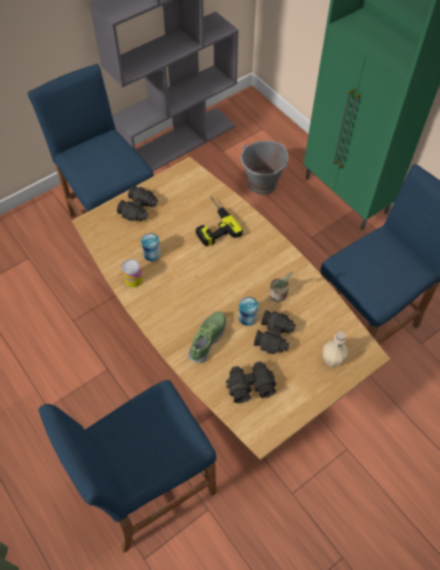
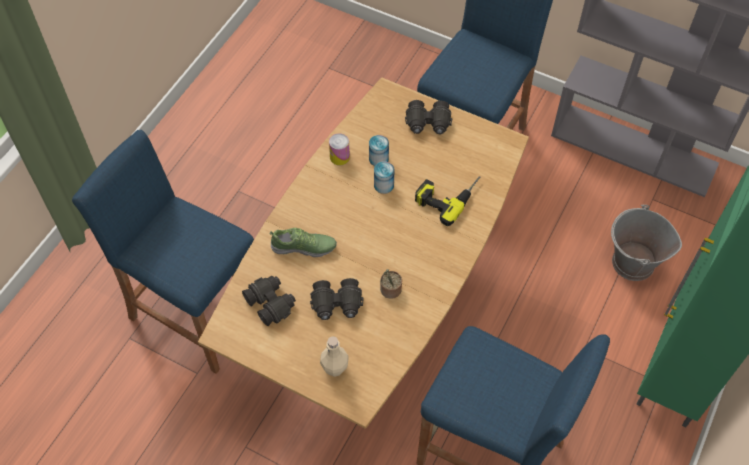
camera: 65 degrees right, 0 degrees up
can [238,297,258,326] -> can moved to [374,161,395,194]

